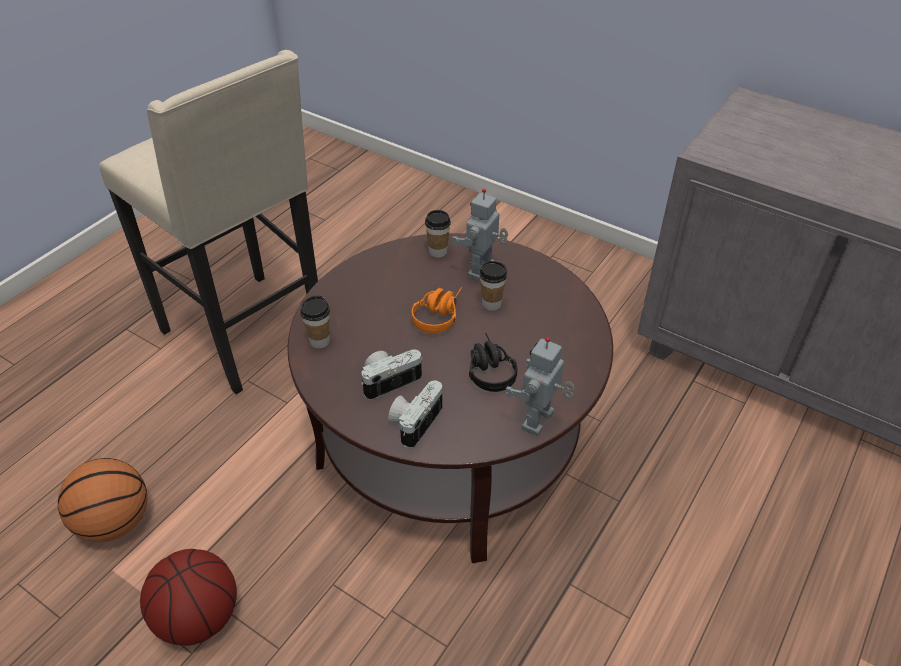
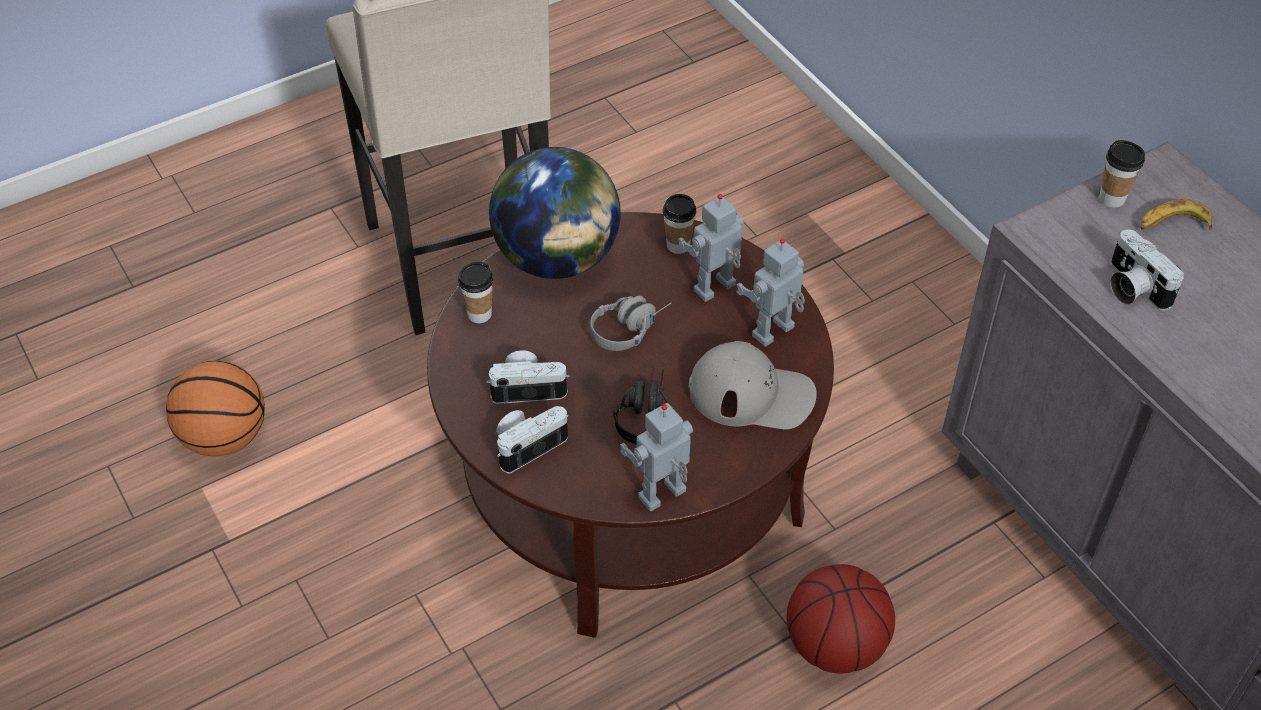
camera: 25 degrees right, 5 degrees up
basketball [140,549,237,646] -> basketball moved to [786,564,895,674]
orange headphones [411,287,462,333] -> grey headphones [590,296,672,351]
cup [479,261,507,311] -> cup moved to [1099,140,1145,207]
none -> globe [489,147,621,279]
none -> grey cap [688,341,817,429]
none -> toy robot [736,238,805,346]
none -> camera [1110,229,1184,311]
none -> banana [1140,199,1212,230]

